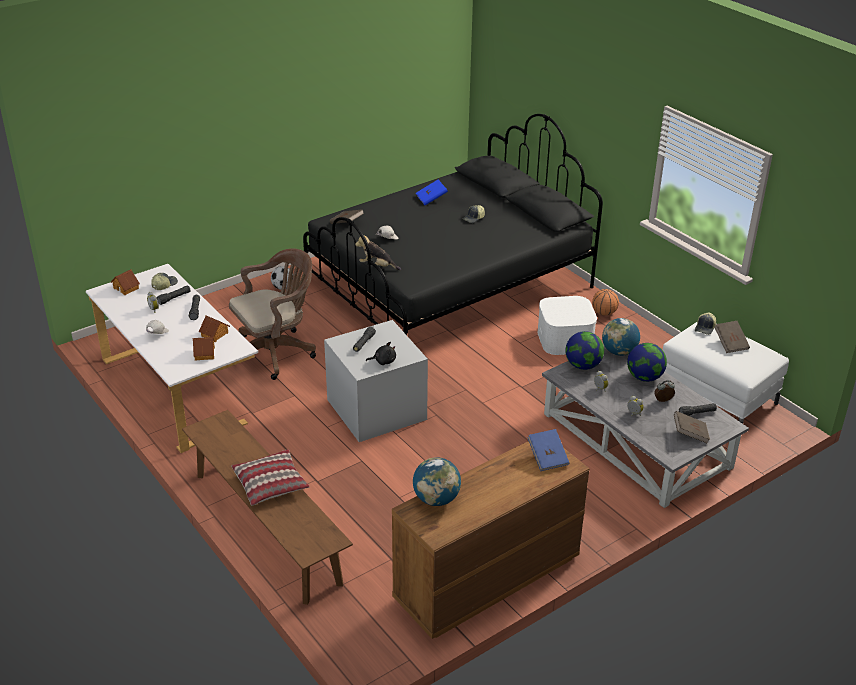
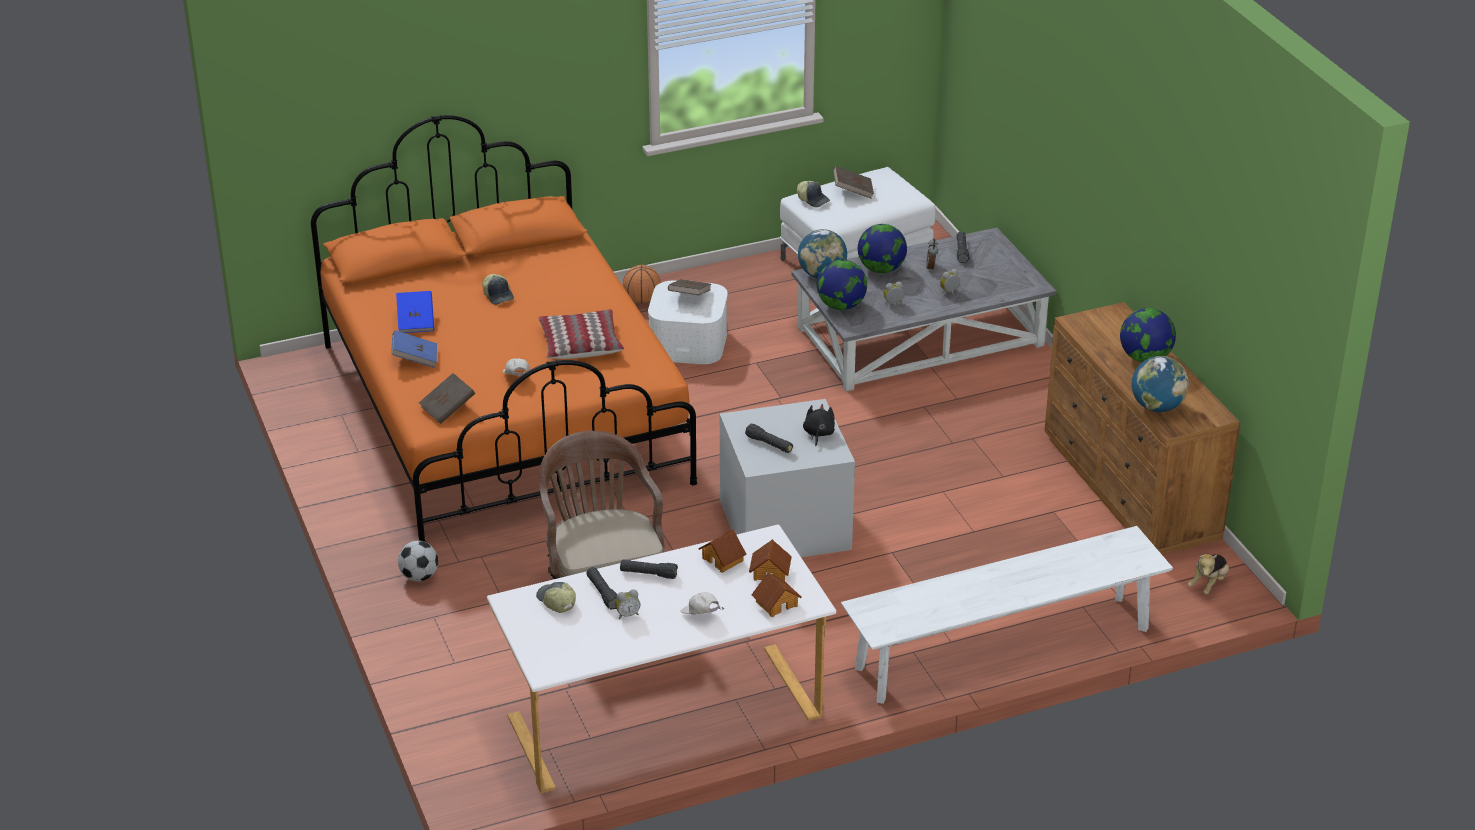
camera: 75 degrees left, 0 degrees up
toy house [111,269,140,295] -> toy house moved to [751,572,801,617]
brown bench [182,410,353,605] -> white bench [841,526,1173,704]
pillow [231,449,310,506] -> pillow moved to [538,309,624,359]
black bed [303,114,603,335] -> orange bed [311,115,697,542]
plush toy [355,236,401,270] -> plush toy moved to [1188,554,1229,595]
blue book [527,429,570,471] -> blue book moved to [391,330,437,368]
brown book [674,411,710,443] -> brown book moved to [668,279,711,295]
none -> globe [1120,308,1176,362]

